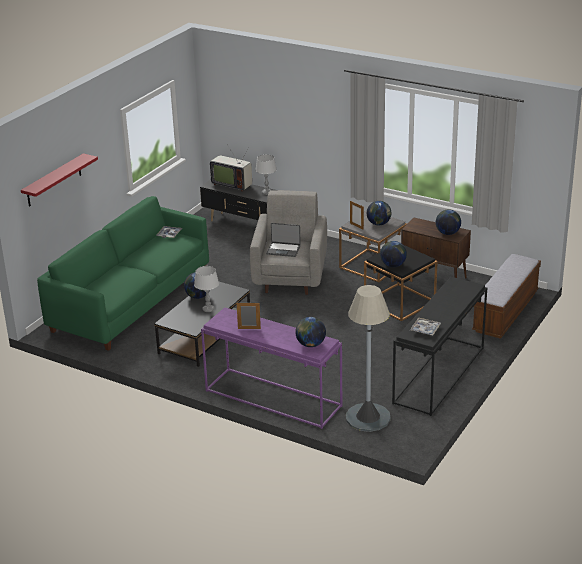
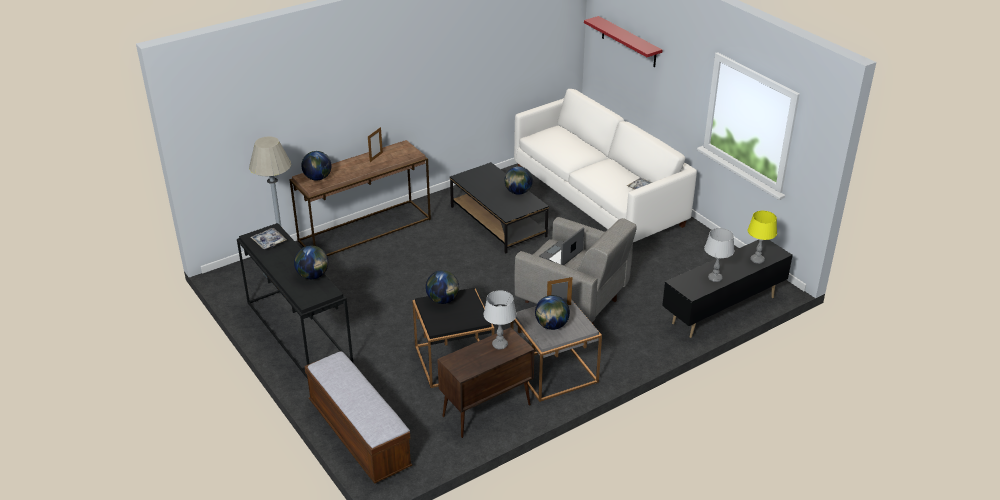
camera: 115 degrees right, 5 degrees up
green sofa [37,196,209,351] -> white sofa [514,89,697,242]
grey table lamp [194,266,219,312] -> grey table lamp moved to [484,290,517,349]
purple console table [201,307,342,429] -> brown console table [289,140,431,256]
television [210,144,252,192] -> yellow table lamp [748,211,777,264]
globe [436,209,461,235] -> globe moved to [294,246,328,279]

